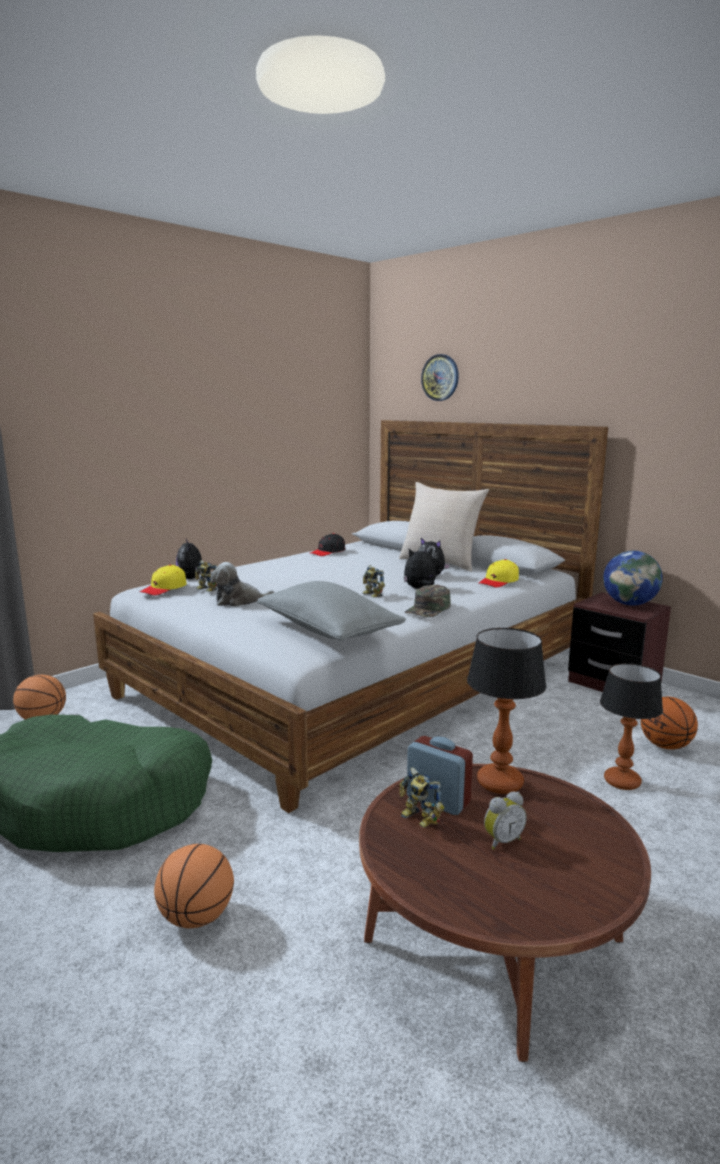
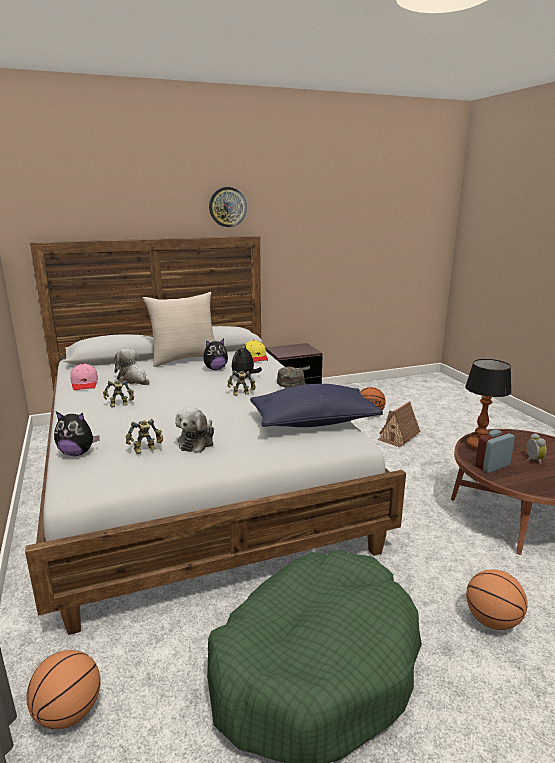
camera: 65 degrees left, 5 degrees up
yellow cap [139,565,187,595] -> none
grey pillow [257,581,406,641] -> blue pillow [250,384,383,427]
black cap [311,533,345,556] -> pink cap [70,364,98,390]
toy robot [399,767,444,828] -> toy robot moved to [103,380,134,408]
wall clock [421,354,459,401] -> wall clock moved to [209,187,247,227]
table lamp [600,663,663,790] -> toy house [378,401,421,447]
globe [603,551,663,605] -> none
none -> plush toy [114,349,150,385]

